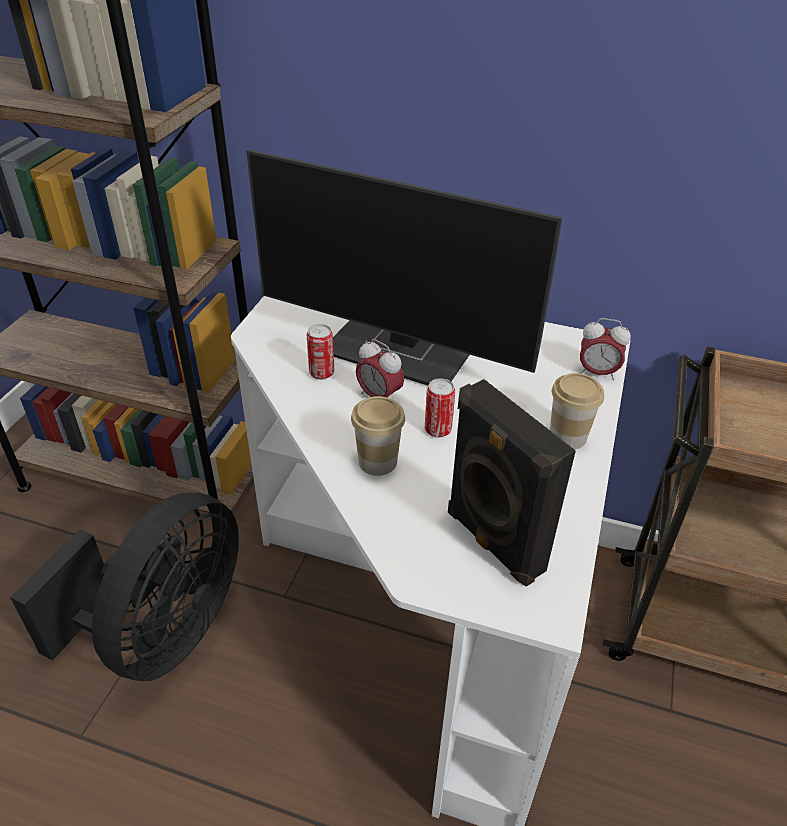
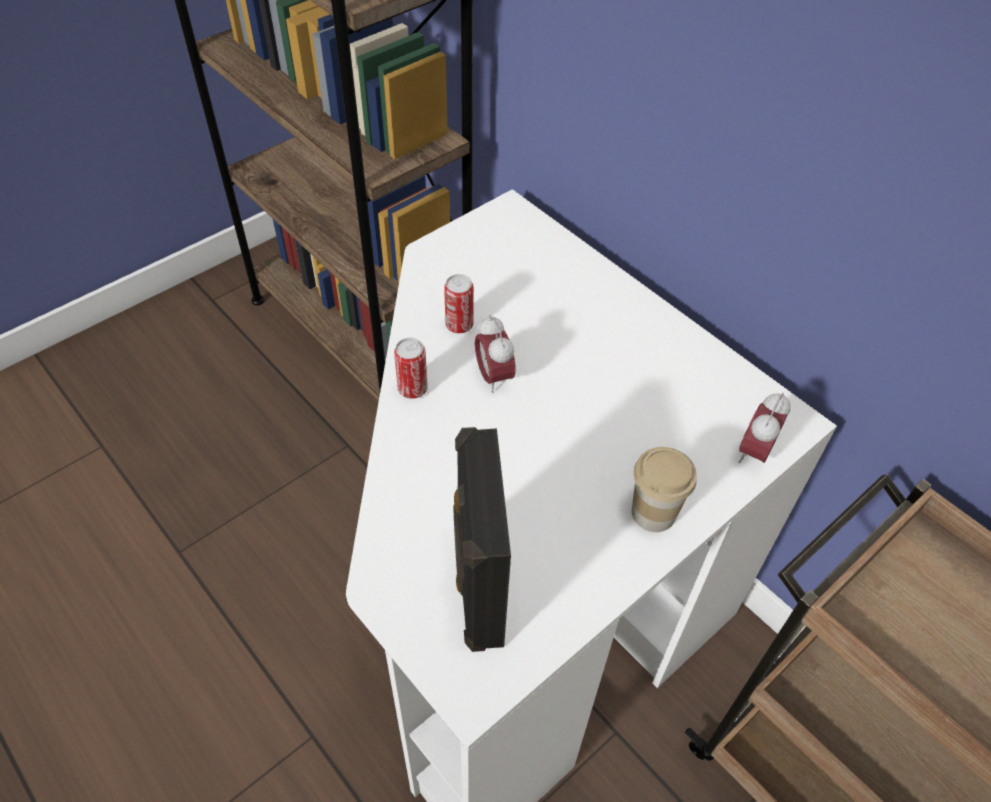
camera: 30 degrees right, 10 degrees up
black fan [10,492,239,681] -> none
monitor [246,149,562,386] -> none
cup [351,396,405,476] -> none
can [425,378,455,438] -> can moved to [394,338,428,399]
alarm clock [580,318,631,380] -> alarm clock turned 75 degrees clockwise [739,393,791,463]

